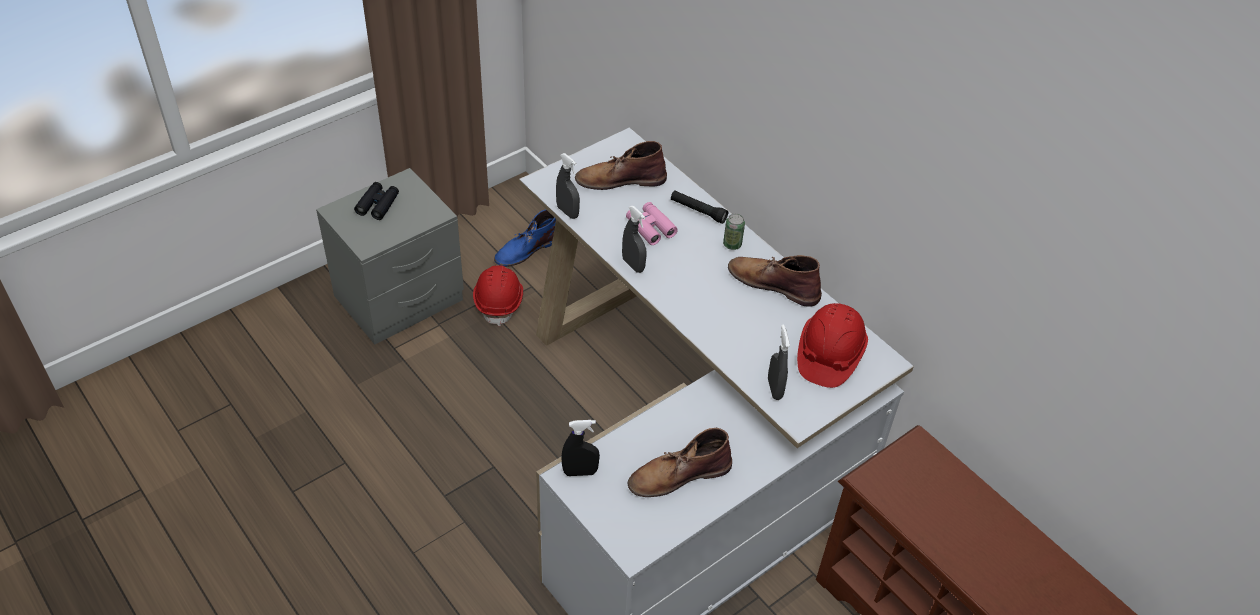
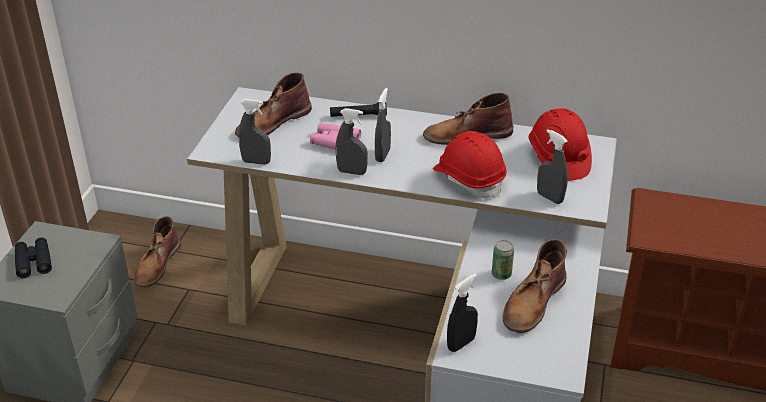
camera: 35 degrees left, 10 degrees down
red hard hat [473,265,523,326] -> red hard hat moved to [433,131,507,198]
blue boot [494,209,556,267] -> brown boot [134,216,181,287]
can [723,214,745,250] -> can moved to [492,240,514,280]
none -> grey spray bottle [375,88,391,162]

